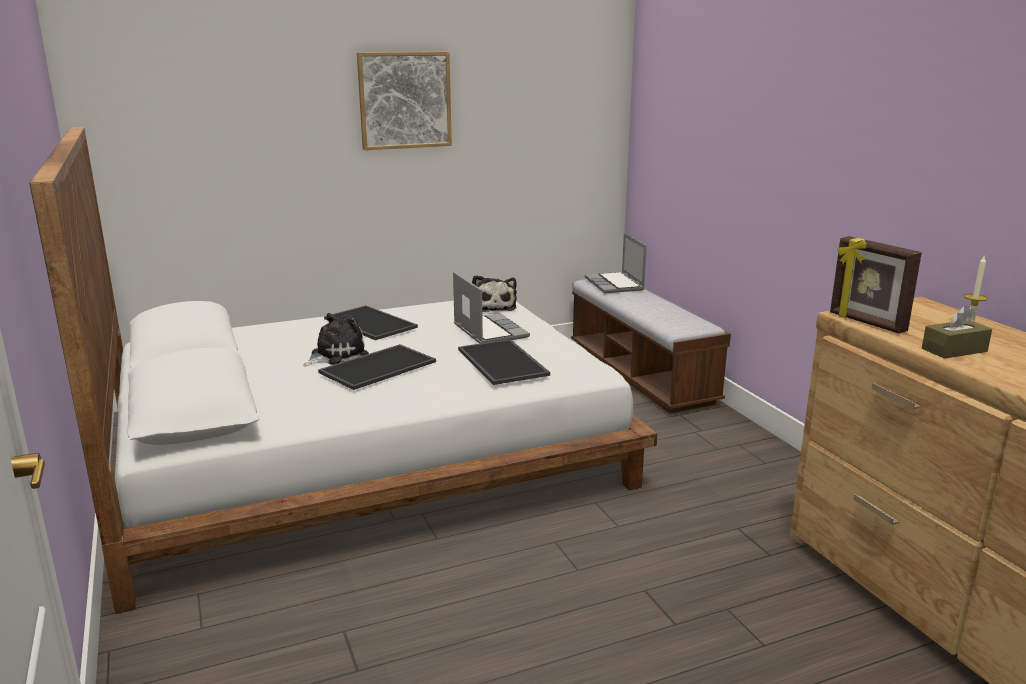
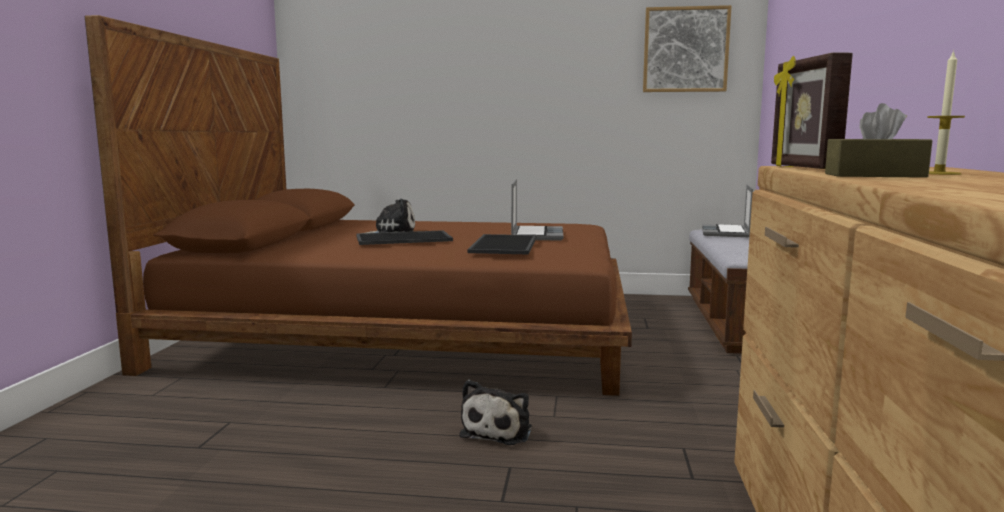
camera: 30 degrees right, 10 degrees down
white bed [30,127,657,614] -> brown bed [85,15,632,396]
tray [324,305,418,340] -> none
picture [357,52,452,150] -> picture moved to [643,5,731,92]
plush toy [472,275,517,312] -> plush toy moved to [459,380,532,445]

